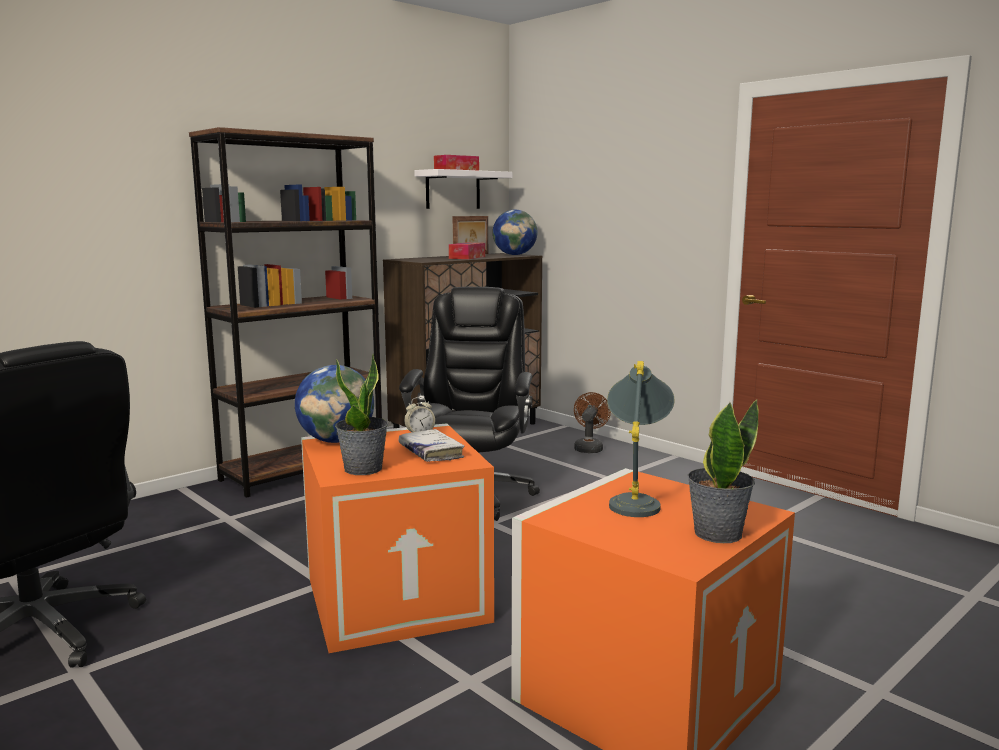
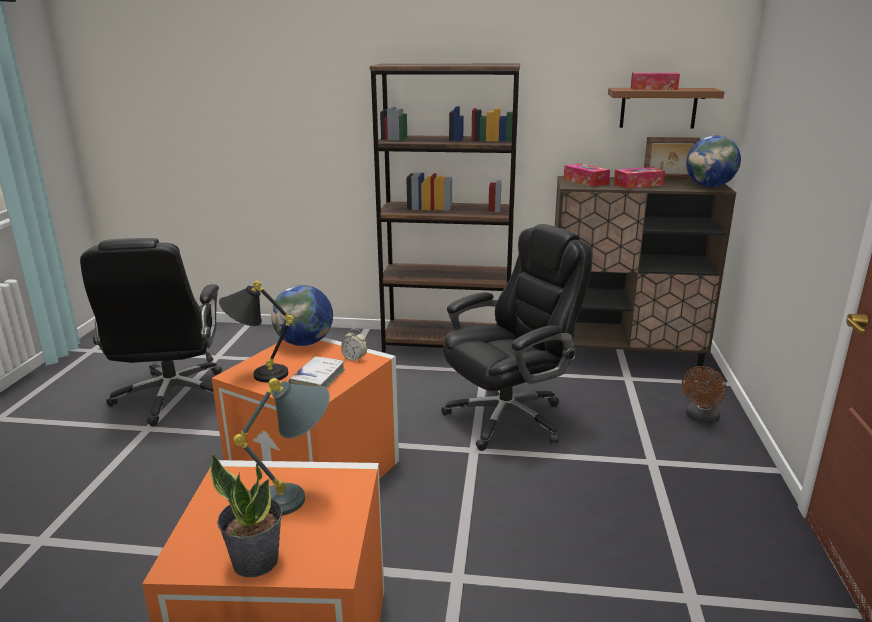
camera: 50 degrees right, 10 degrees up
potted plant [335,353,388,475] -> black table lamp [219,281,294,382]
white shelf [414,169,512,209] -> brown shelf [608,88,724,129]
brown fan [574,392,611,453] -> brown fan turned 150 degrees clockwise [682,366,727,424]
none -> tissue box [563,163,610,187]

